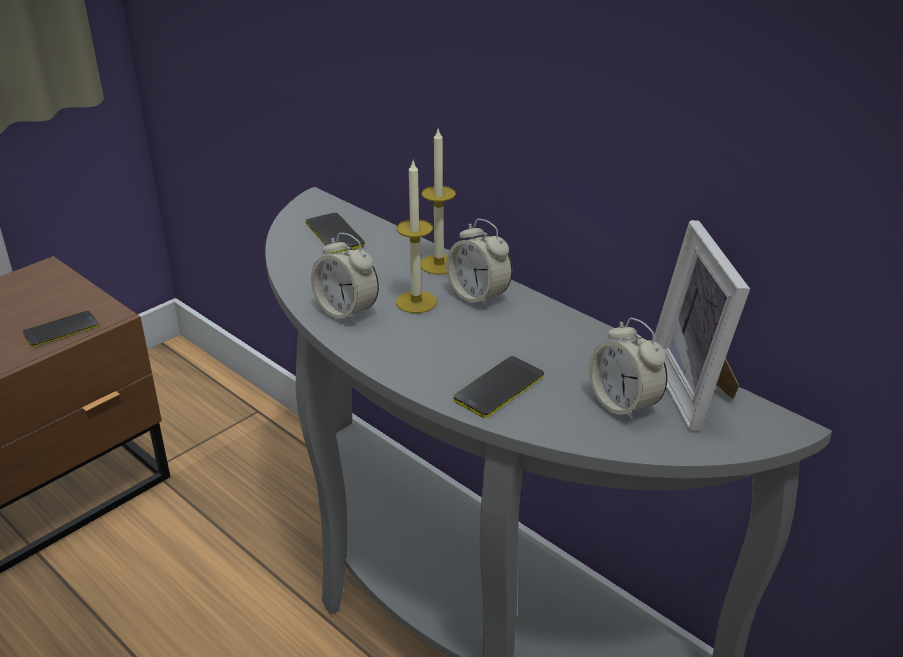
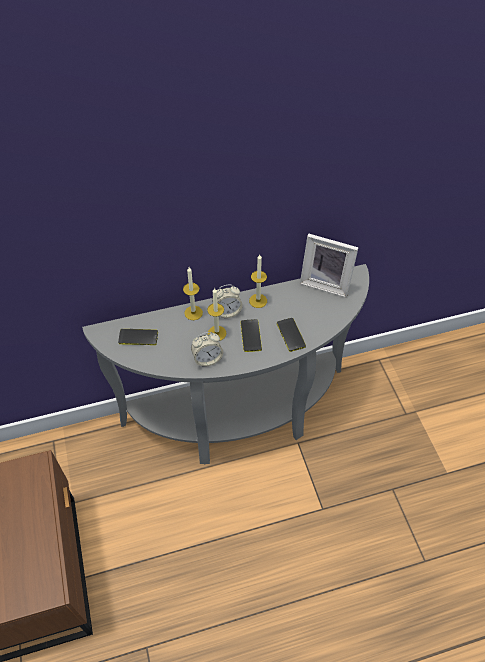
camera: 60 degrees left, 20 degrees up
phone [23,310,99,348] -> phone moved to [240,319,262,352]
alarm clock [589,318,668,423] -> none
none -> candle [249,255,267,308]

